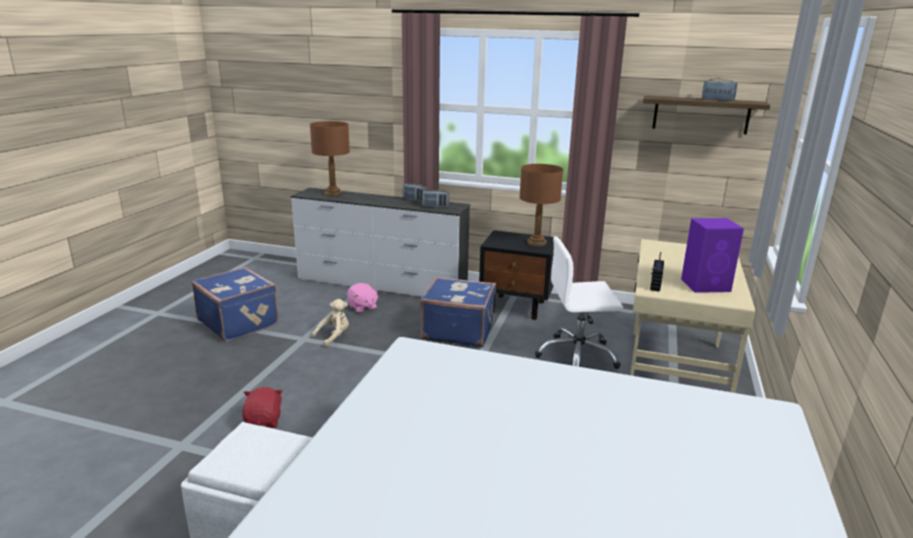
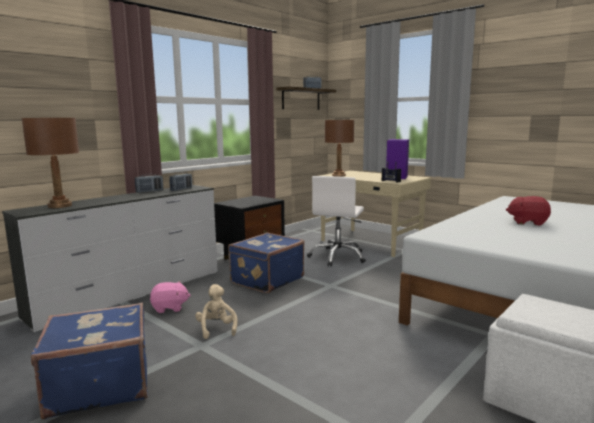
camera: 65 degrees left, 10 degrees down
red plush toy [242,387,283,428] -> red plush toy moved to [506,196,551,226]
brown table lamp [519,164,563,247] -> brown table lamp moved to [325,120,354,177]

